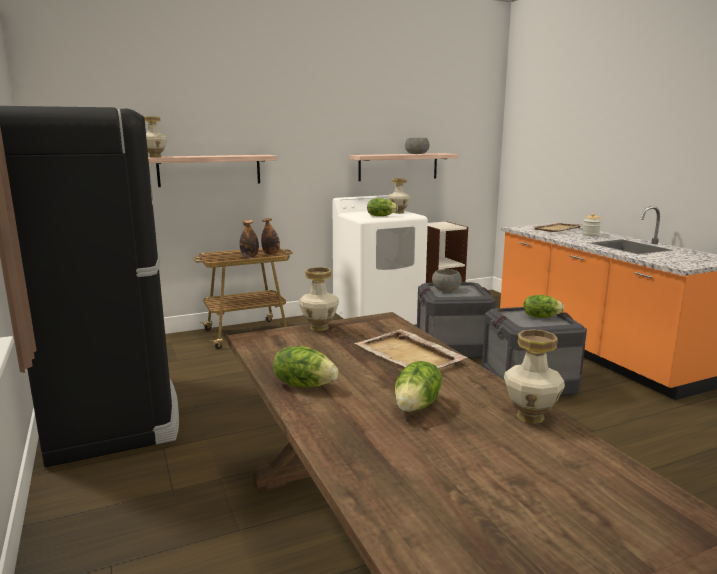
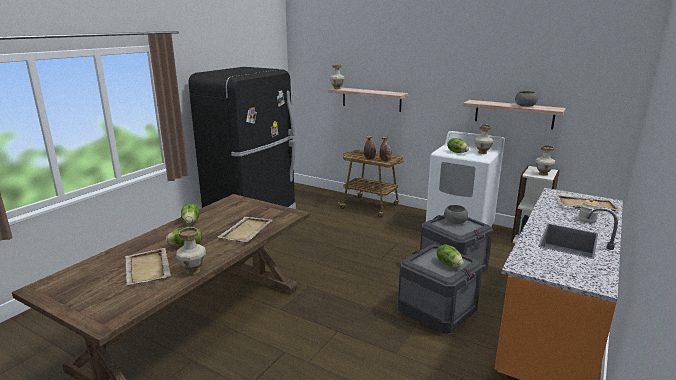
camera: 55 degrees right, 5 degrees up
vase [299,267,339,331] -> vase moved to [535,145,555,176]
none -> beige tray [125,248,171,285]

